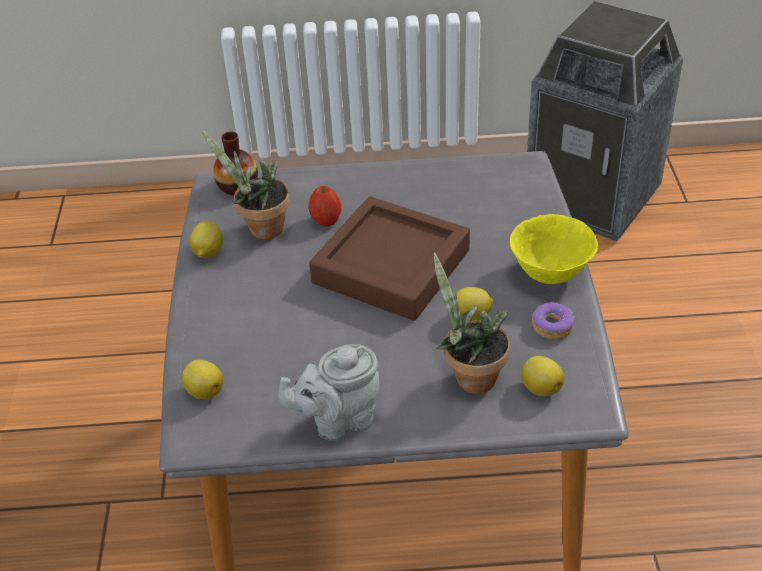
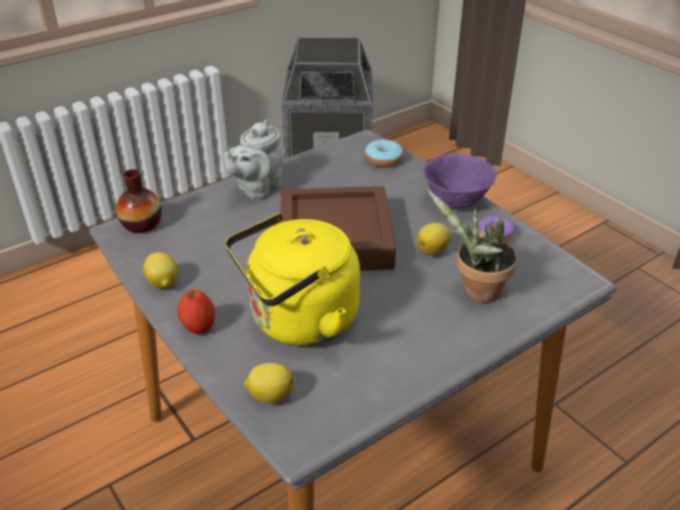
camera: 35 degrees left, 5 degrees down
potted plant [202,130,290,240] -> none
grey teapot [278,344,379,441] -> grey teapot moved to [223,120,283,200]
apple [309,186,341,226] -> apple moved to [177,290,215,334]
yellow bowl [510,214,598,284] -> purple bowl [423,154,496,209]
lemon [521,356,564,396] -> none
none -> yellow kettle [225,213,360,346]
none -> donut [365,140,403,167]

